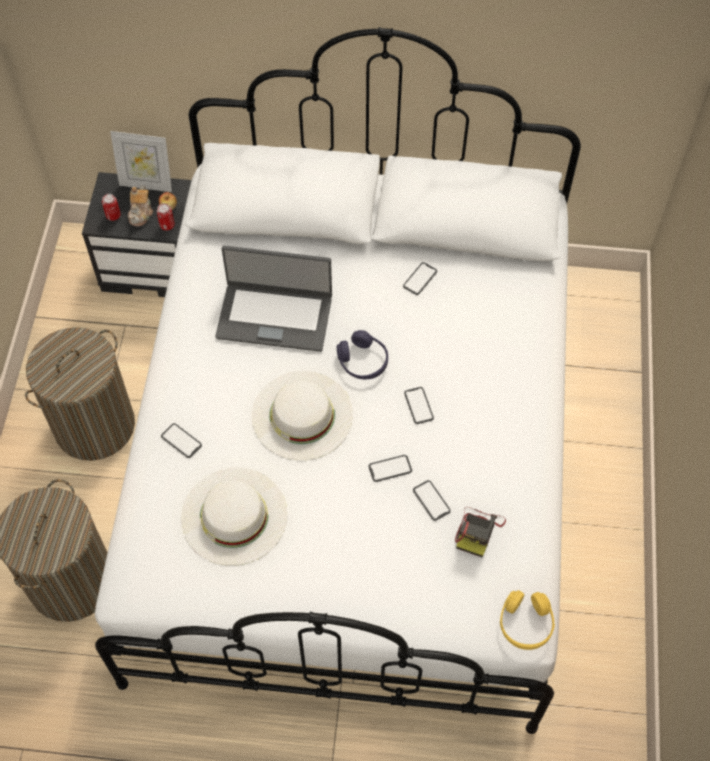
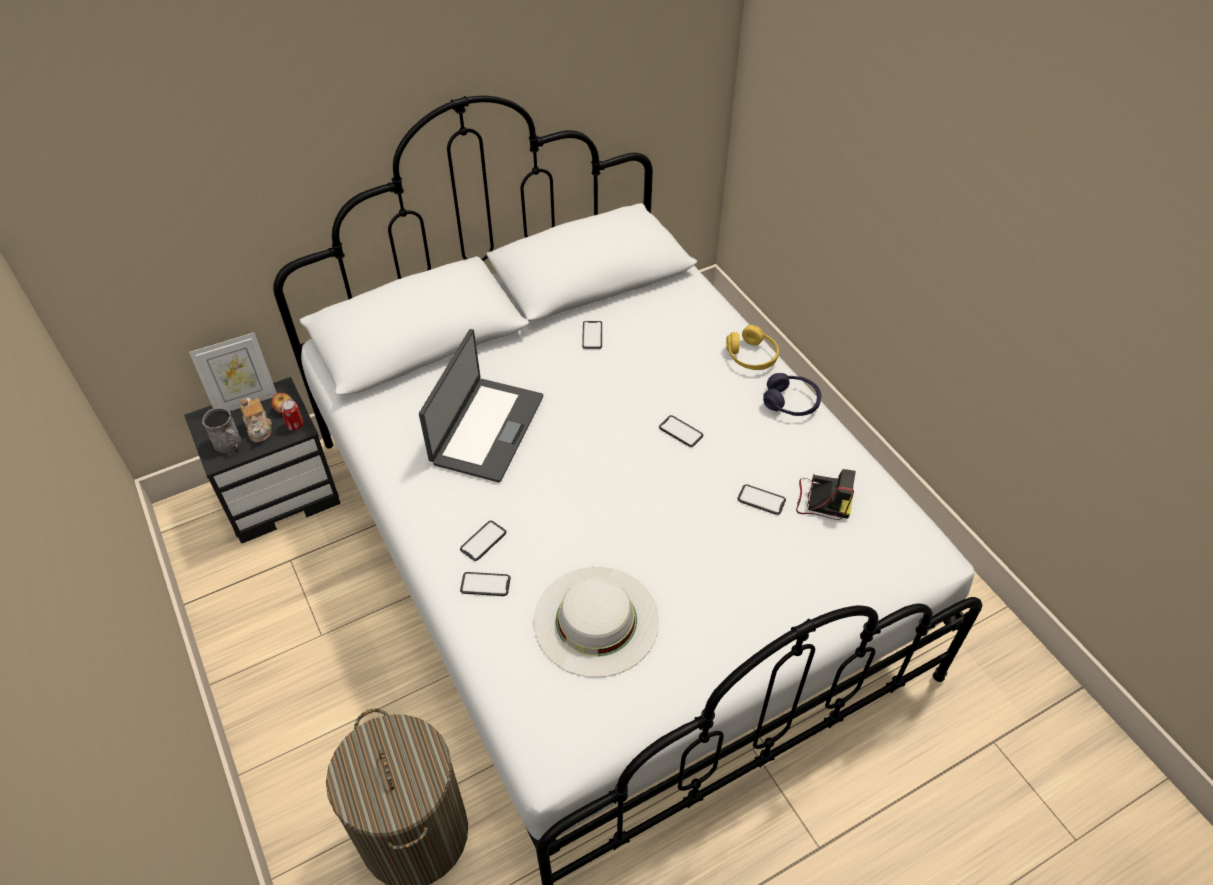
camera: 35 degrees left, 10 degrees down
laundry basket [25,327,135,461] -> none
can [102,194,121,221] -> grey mug [202,407,241,453]
laptop [215,246,332,352] -> laptop turned 45 degrees counterclockwise [419,329,543,482]
white hat [251,371,353,460] -> none
purple headphones [337,330,388,379] -> purple headphones moved to [763,373,821,416]
phone [368,455,412,482] -> phone moved to [460,521,506,561]
camera [455,507,506,557] -> camera turned 60 degrees counterclockwise [796,469,856,520]
yellow headphones [500,590,555,650] -> yellow headphones moved to [726,325,779,370]

